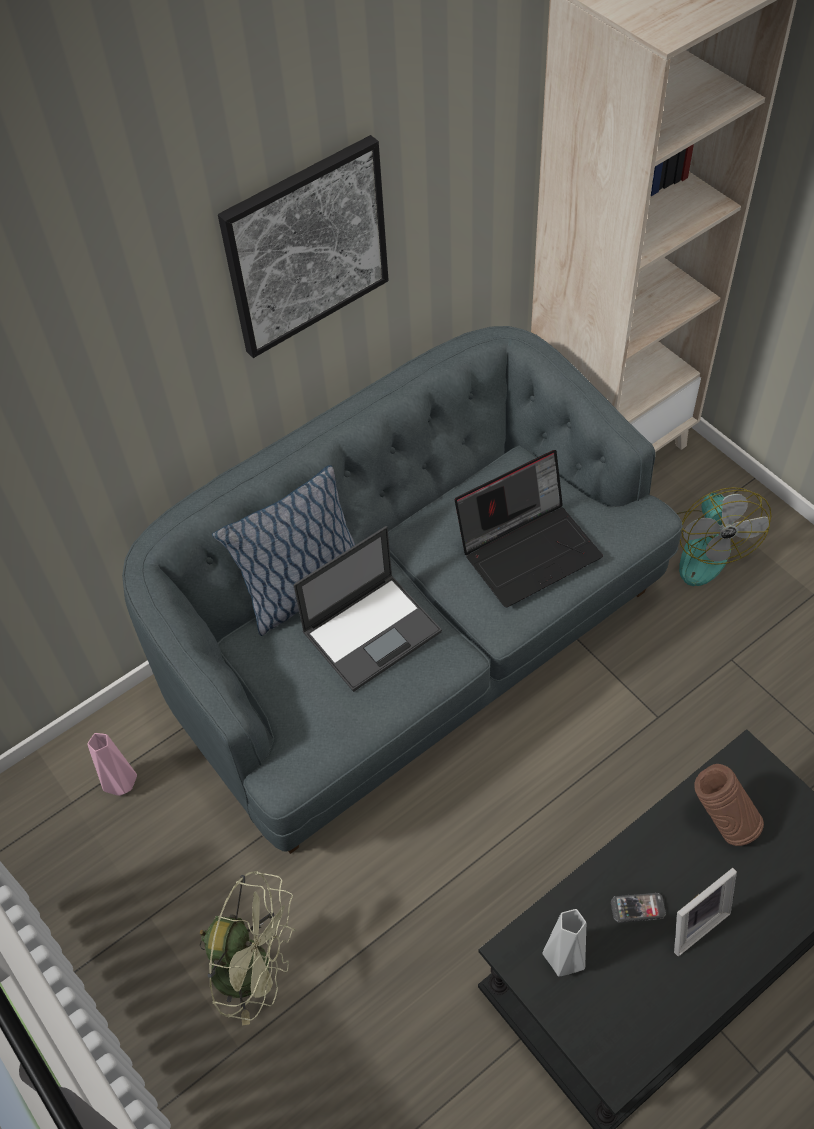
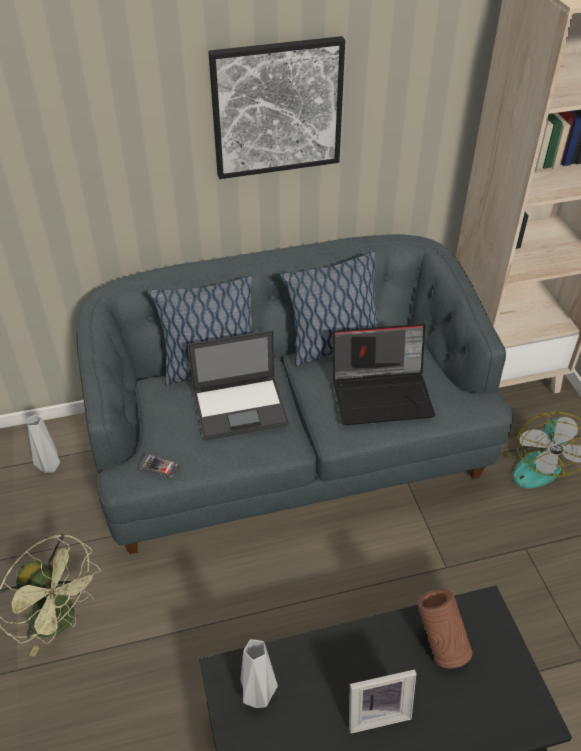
camera: 20 degrees right, 10 degrees down
pink vase [87,733,137,796] -> grey vase [26,415,60,473]
phone [611,893,666,923] -> phone moved to [139,454,180,478]
none -> pillow [280,251,379,367]

